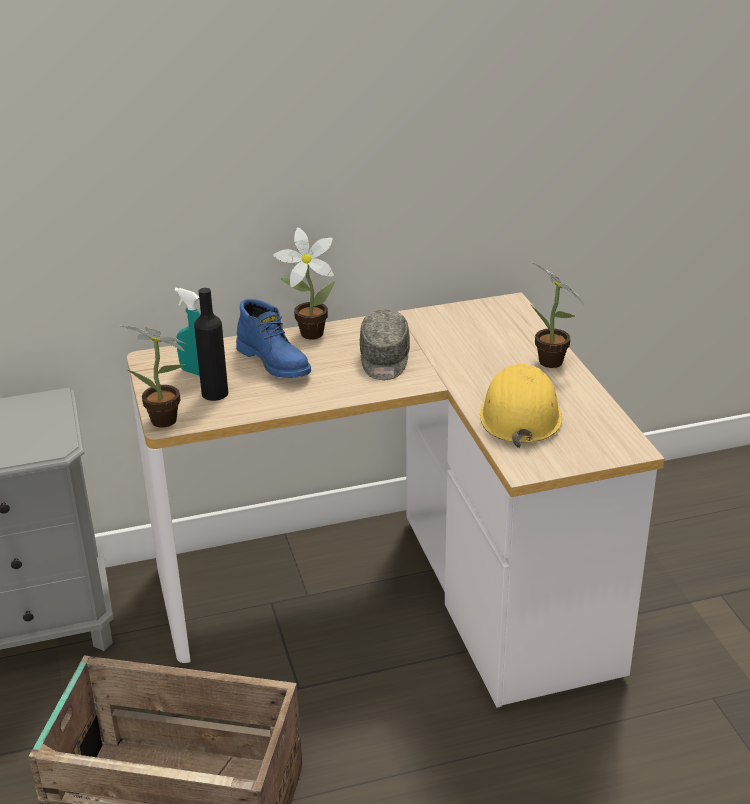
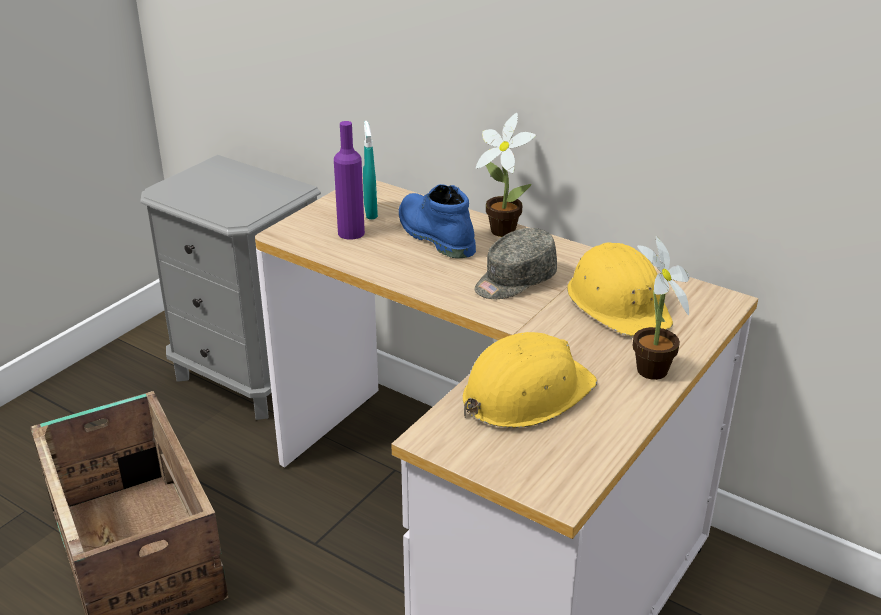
camera: 50 degrees right, 0 degrees up
potted plant [121,326,187,427] -> none
black bottle [194,288,228,401] -> purple bottle [334,121,365,240]
blue boot [236,299,311,378] -> blue boot turned 135 degrees clockwise [399,184,476,258]
none -> yellow hard hat [567,242,673,336]

